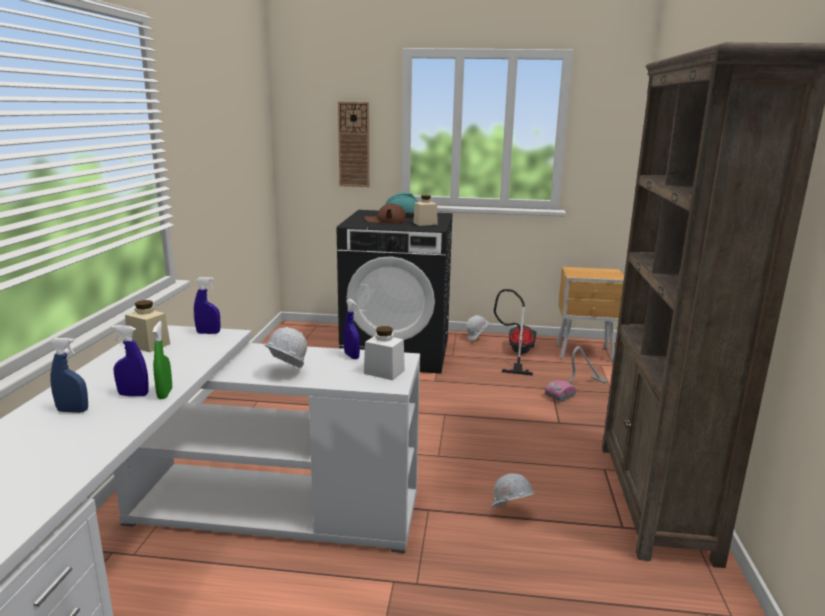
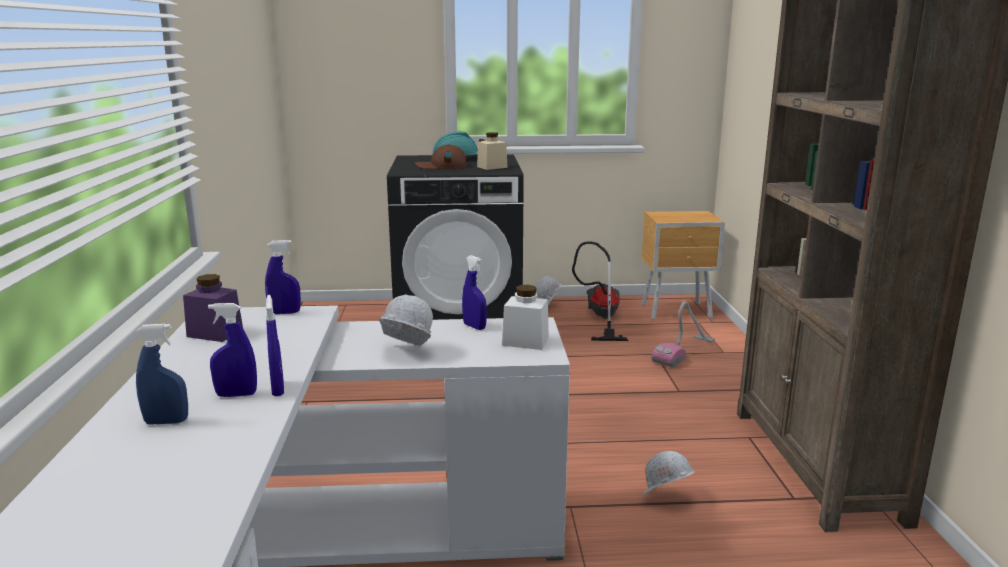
camera: 10 degrees left, 0 degrees up
beige jar [125,300,170,352] -> purple jar [183,274,243,342]
green spray bottle [152,321,172,399] -> blue spray bottle [266,295,284,397]
wall clock [338,102,369,187] -> none

